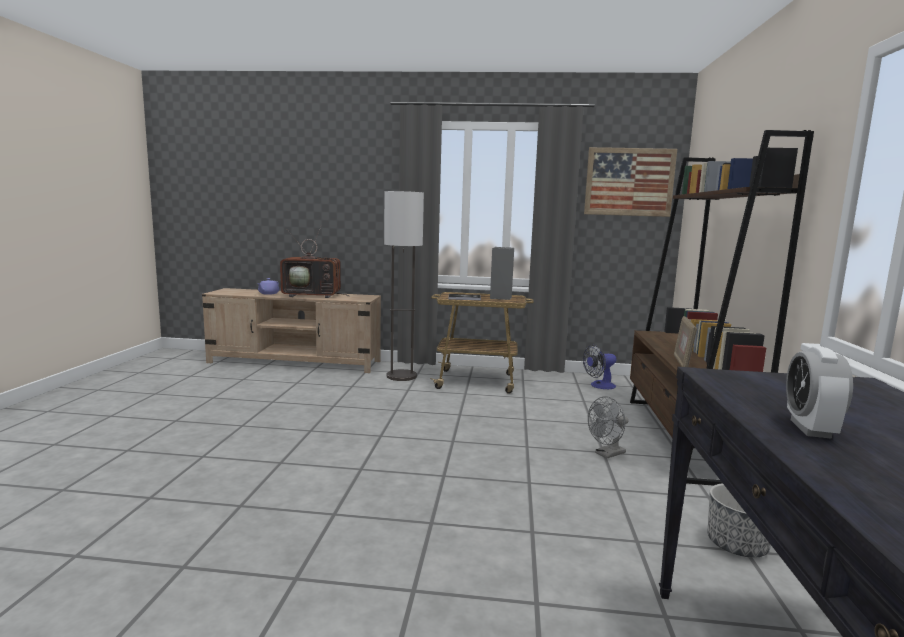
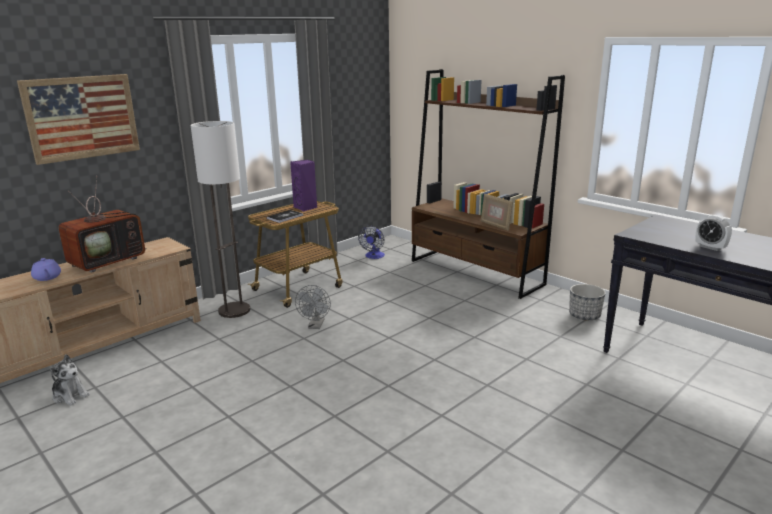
camera: 50 degrees left, 10 degrees up
grey speaker [490,247,514,300] -> purple speaker [290,160,317,212]
picture [584,147,677,217] -> picture moved to [17,74,140,165]
grey fan [588,396,629,459] -> grey fan moved to [295,285,331,329]
none -> plush toy [50,354,90,406]

